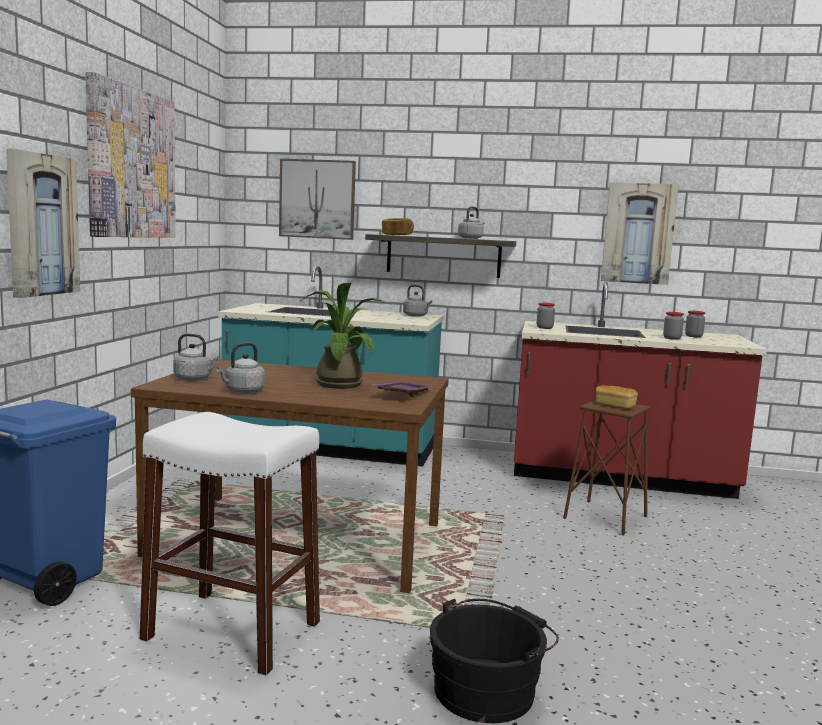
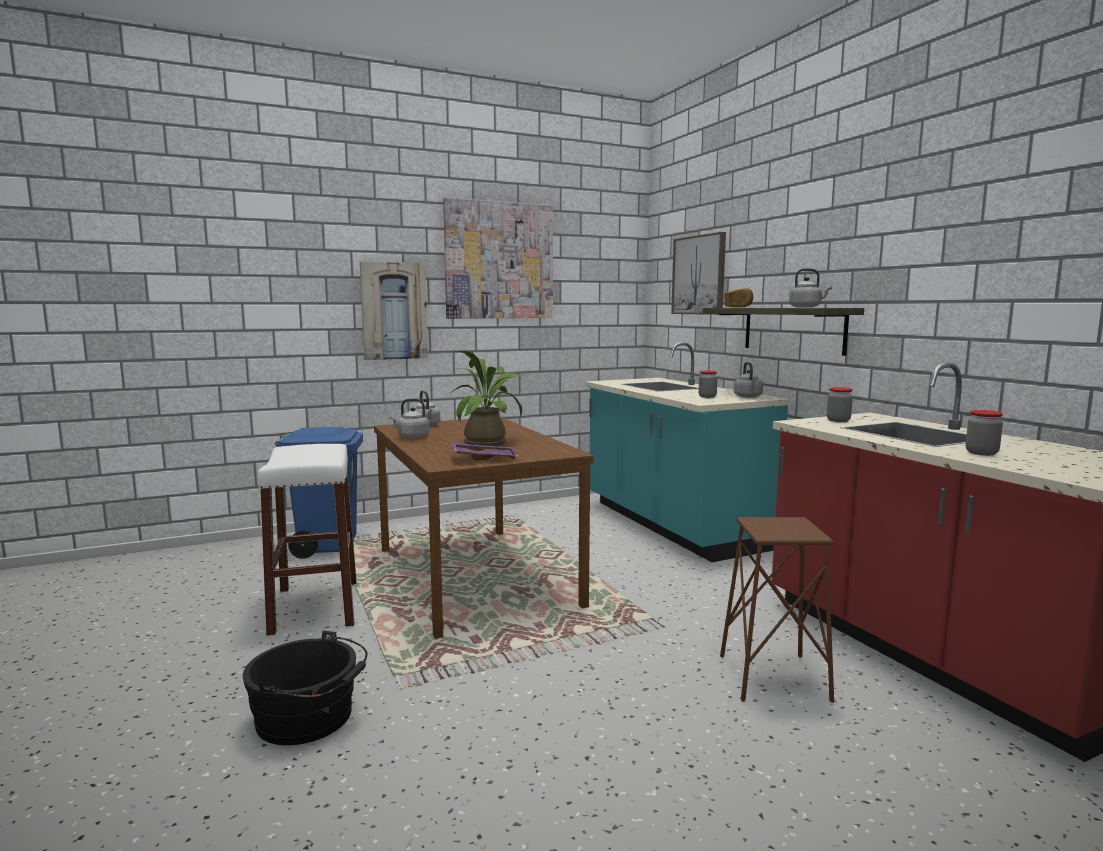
camera: 55 degrees right, 0 degrees up
bread [595,385,638,409] -> none
picture [601,182,679,285] -> none
jar [685,311,705,337] -> jar moved to [699,370,718,398]

